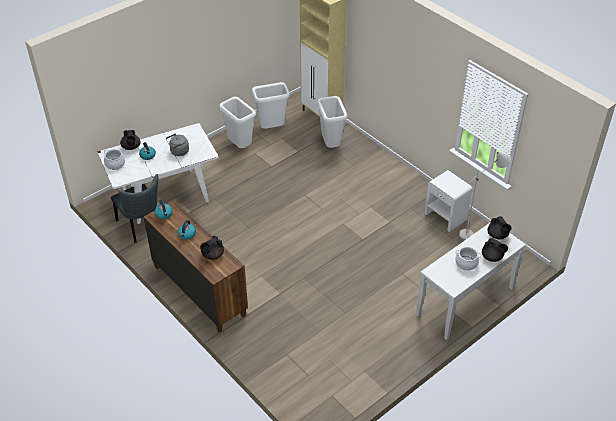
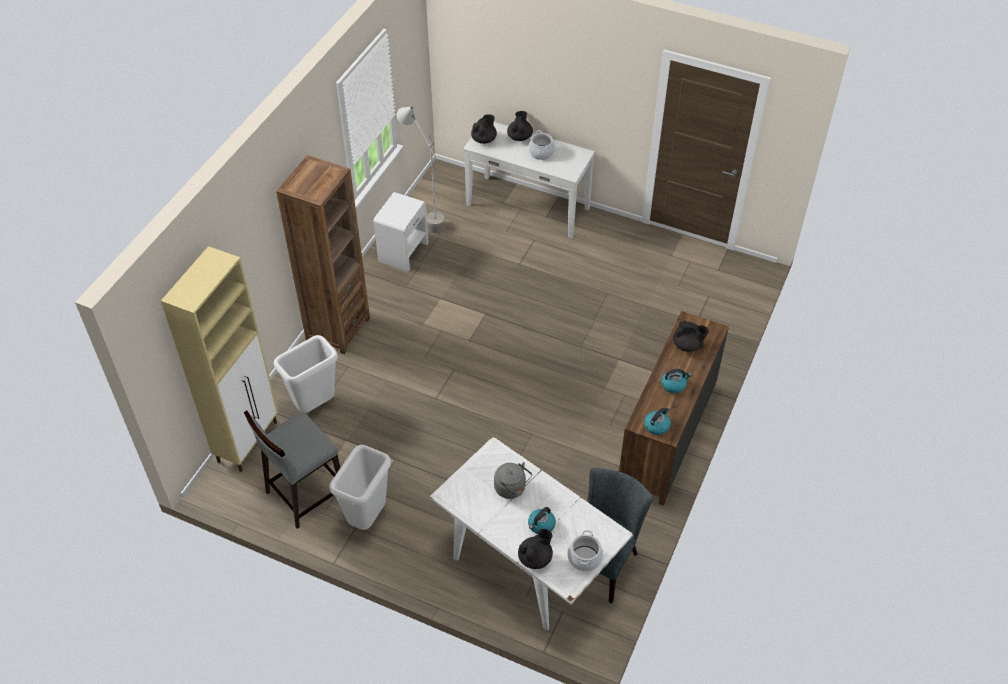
camera: 115 degrees left, 5 degrees up
white trash can [252,82,290,129] -> grey stool [244,410,340,529]
none -> brown bookcase [276,155,370,354]

